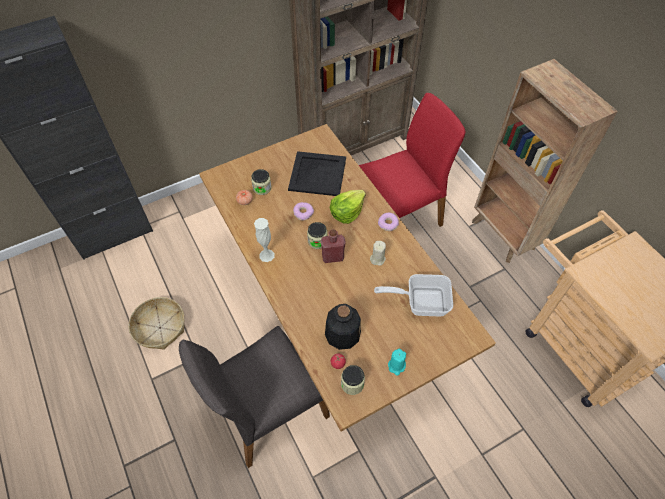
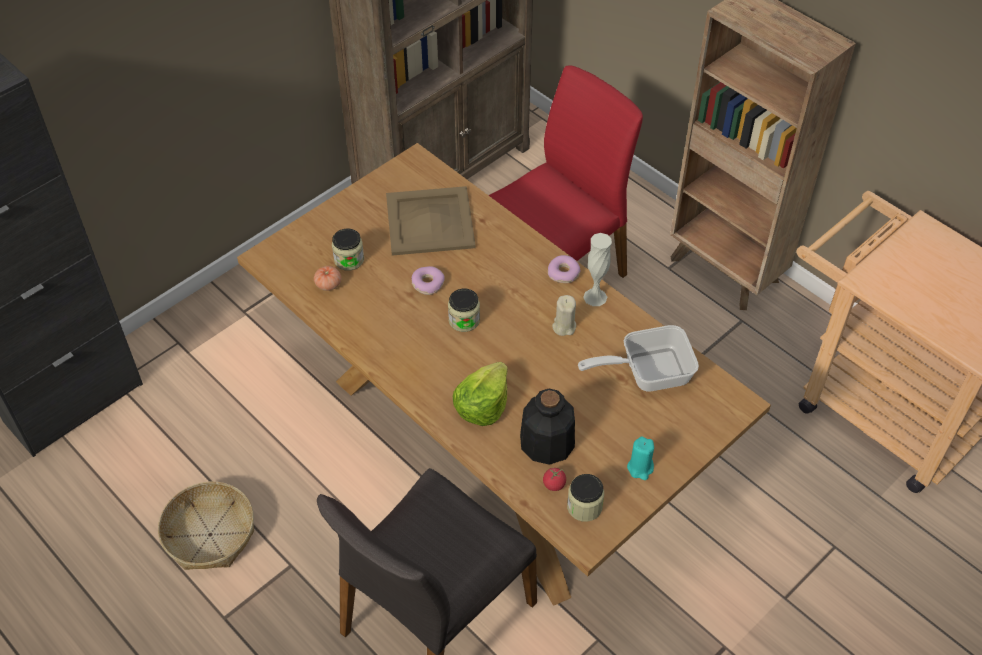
camera: 15 degrees left, 5 degrees down
white vase [254,218,275,262] -> white vase moved to [583,233,612,306]
black tray [288,151,346,196] -> beige tray [386,186,476,256]
red bottle [321,229,346,263] -> none
lettuce [330,190,366,224] -> lettuce moved to [453,362,508,426]

